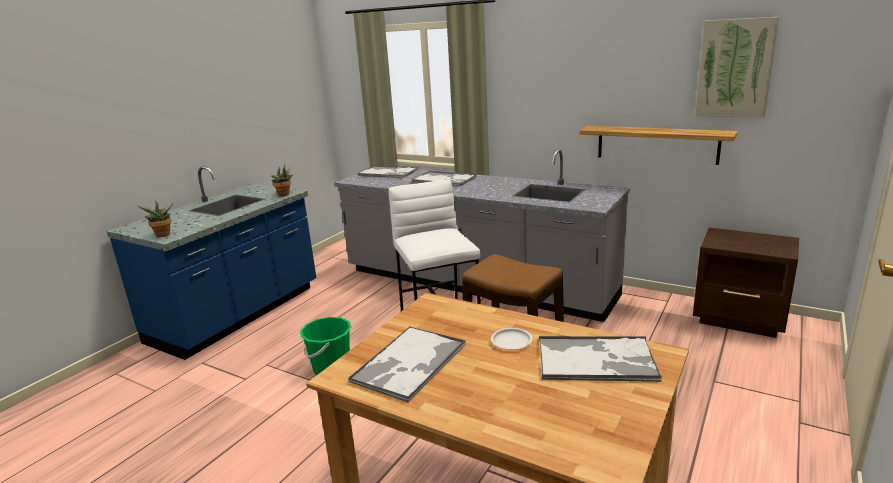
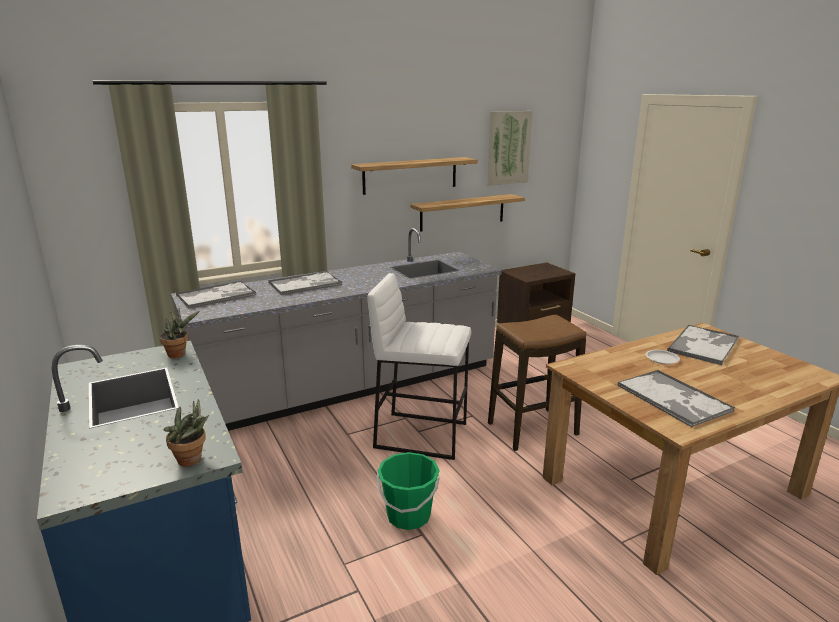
camera: 60 degrees left, 0 degrees up
none -> shelf [351,157,478,195]

